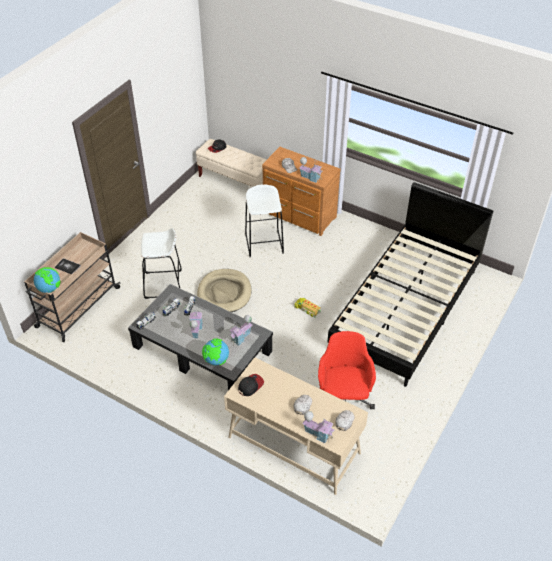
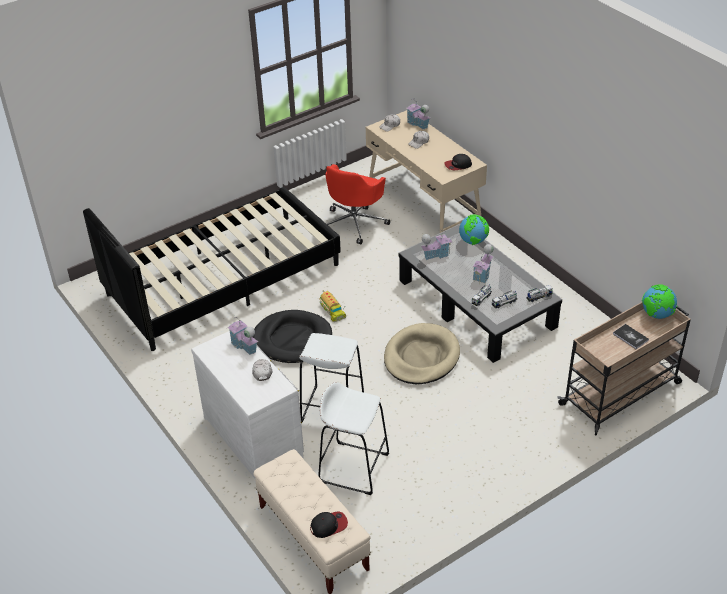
camera: 155 degrees left, 5 degrees down
white stool [141,228,181,299] -> white stool moved to [318,382,389,495]
brown dresser [262,147,341,236] -> white dresser [191,331,304,478]
none -> black dog bed [253,310,332,363]

